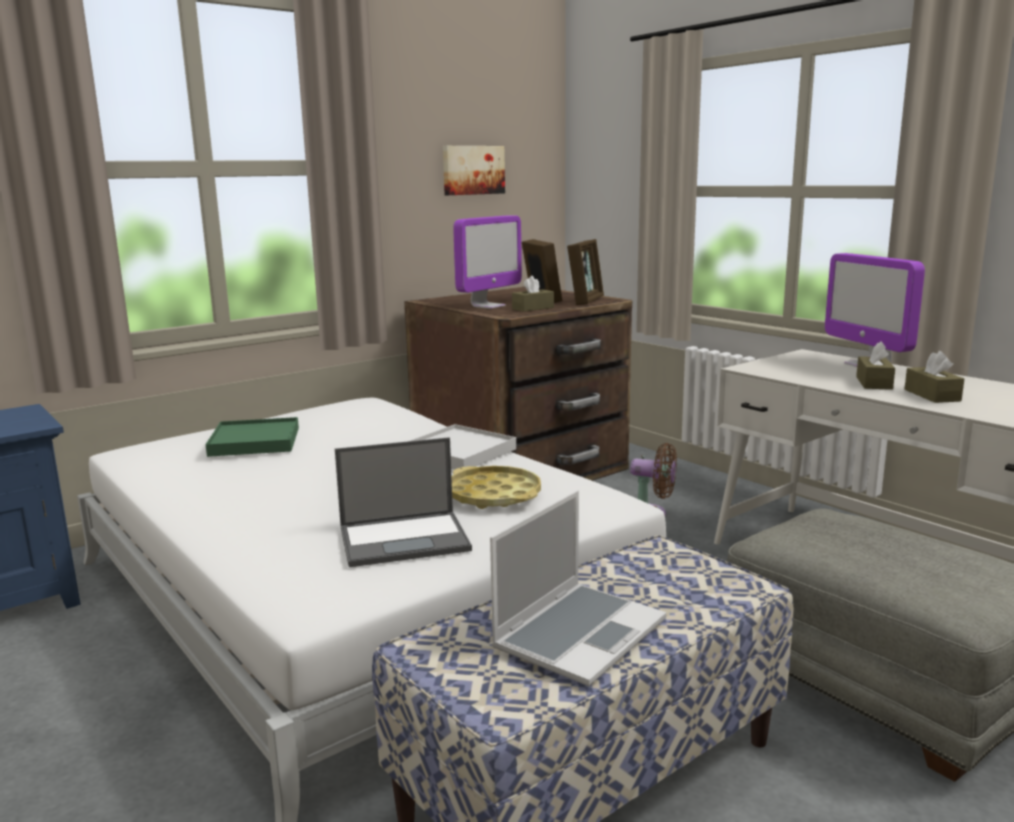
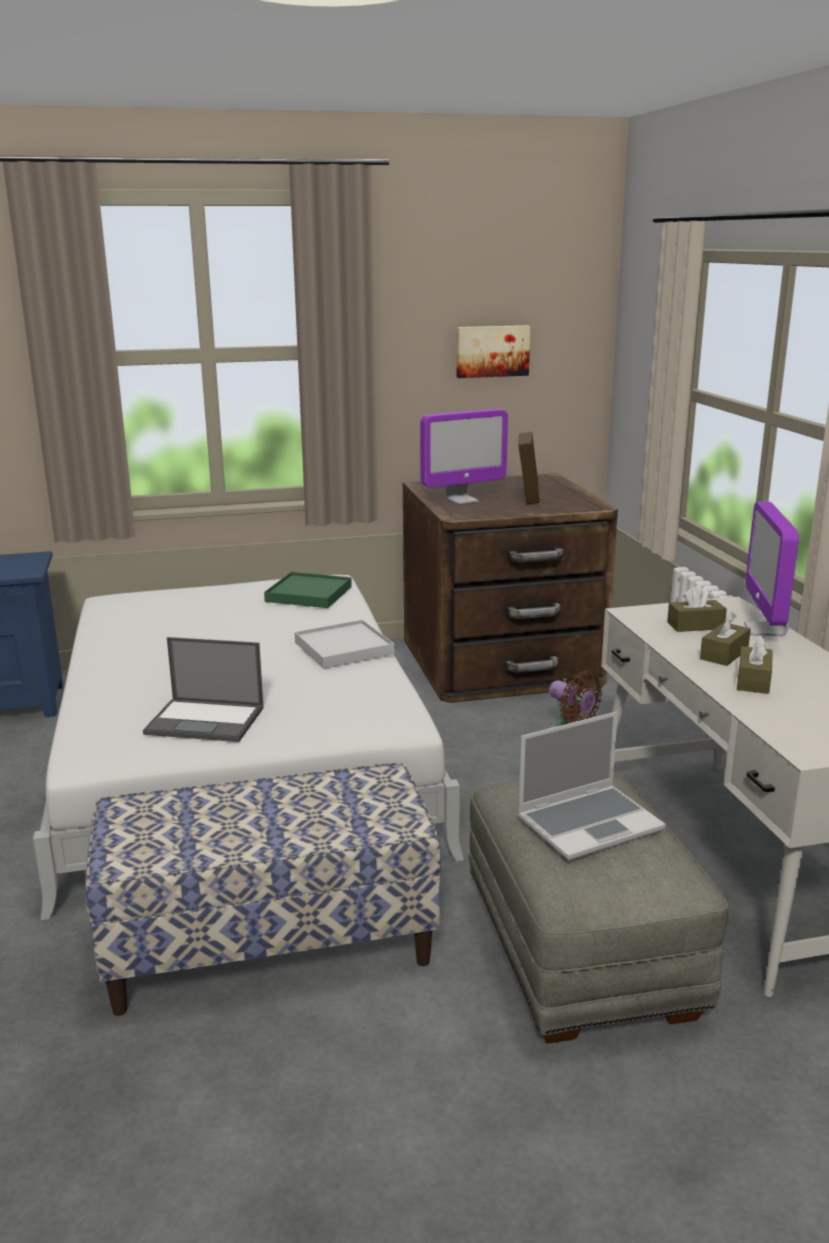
camera: 25 degrees right, 5 degrees up
green tray [205,417,299,457] -> green tray moved to [264,572,352,608]
yellow tray [451,466,541,509] -> none
laptop [490,490,667,686] -> laptop moved to [517,712,666,861]
brown tissue box [512,276,554,312] -> brown tissue box moved to [667,585,727,632]
picture frame [567,239,604,305] -> none

